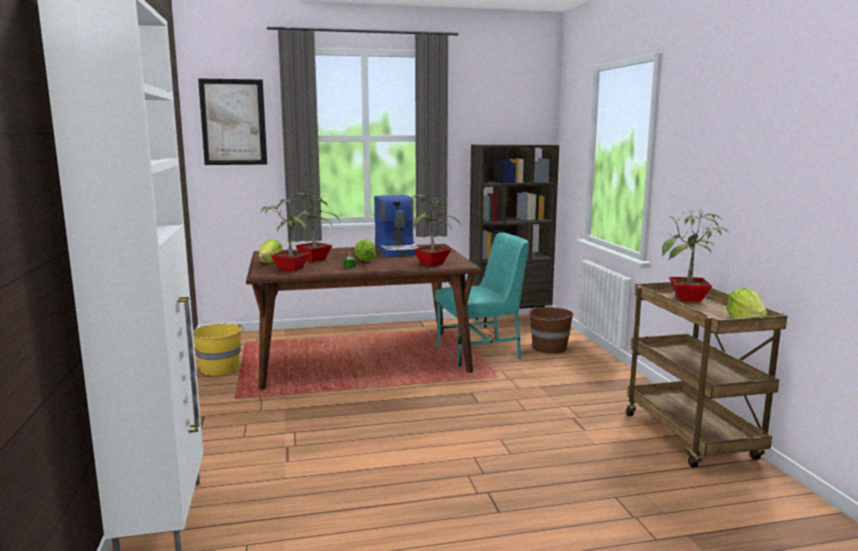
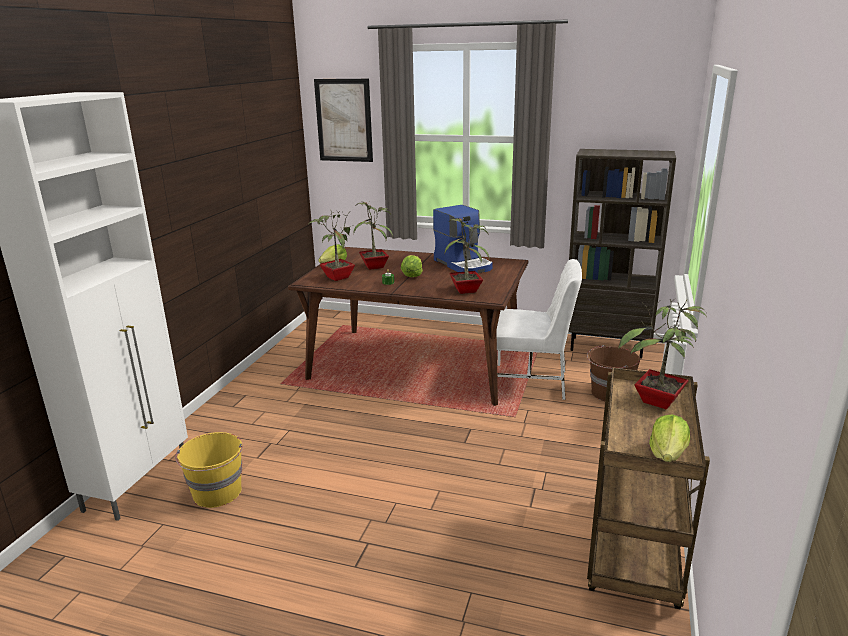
camera: 30 degrees right, 10 degrees up
yellow bucket [193,324,244,376] -> yellow bucket moved to [175,432,242,508]
coffee machine [374,195,419,257] -> coffee machine turned 45 degrees counterclockwise [433,205,493,273]
turquoise chair [435,232,529,366] -> white chair [496,259,582,400]

